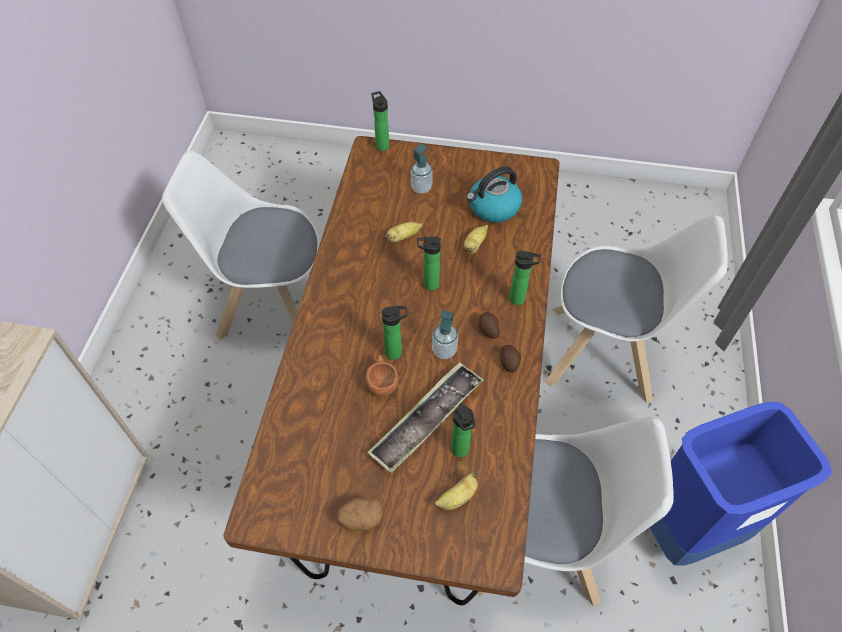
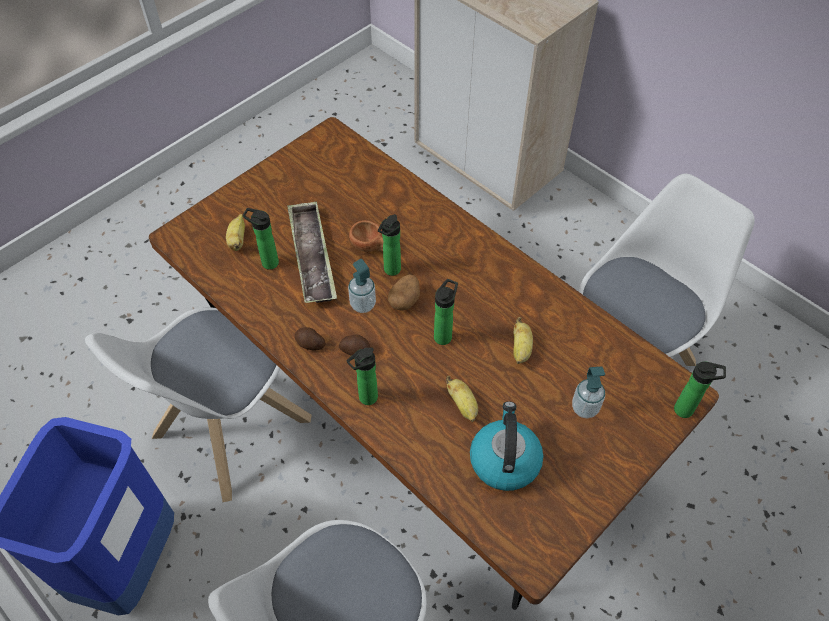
camera: 125 degrees right, 0 degrees up
potato [336,498,383,531] -> potato moved to [388,274,420,311]

